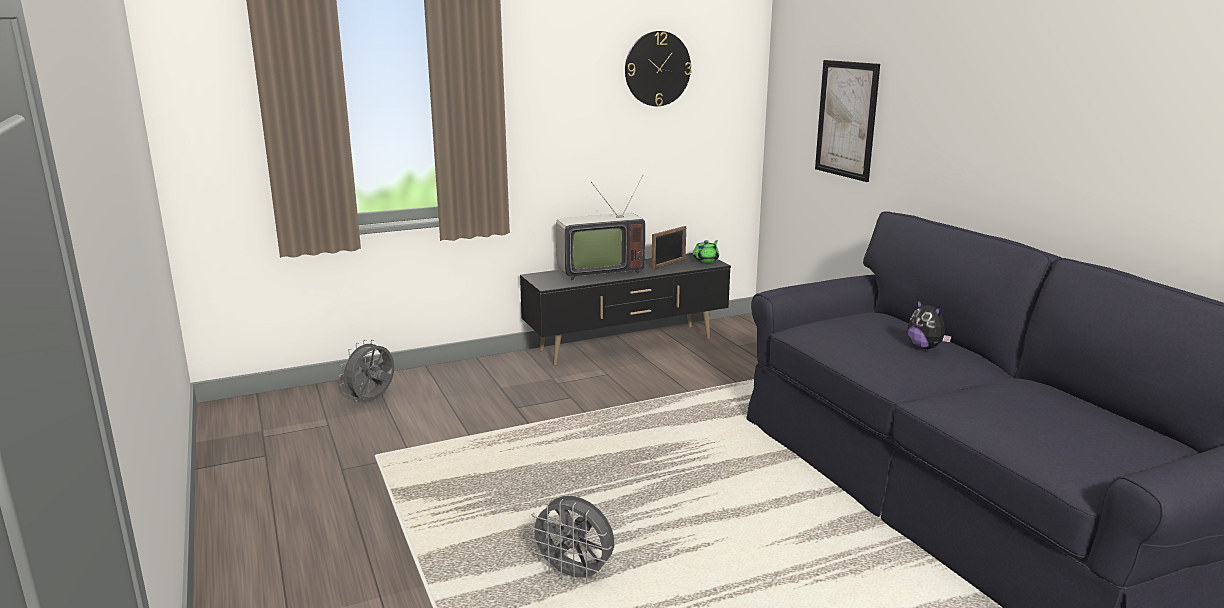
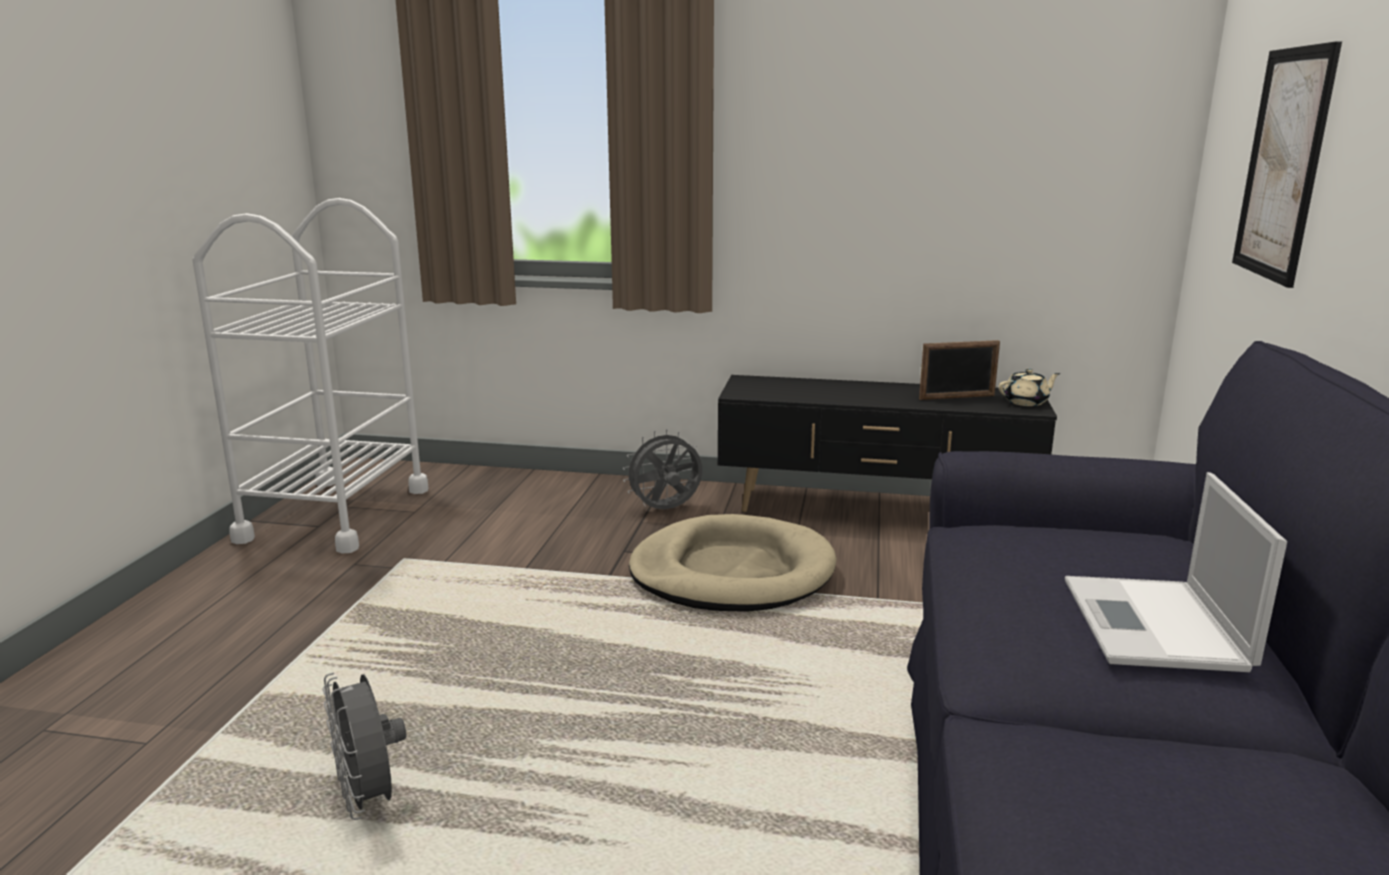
camera: 35 degrees right, 0 degrees up
grey fan [339,340,394,401] -> grey fan moved to [623,429,702,509]
television [556,175,645,280] -> none
wall clock [625,31,692,106] -> none
green teapot [693,240,719,263] -> beige teapot [999,369,1060,406]
plush toy [907,299,952,349] -> laptop [1065,472,1287,672]
none -> white cart [193,198,429,553]
none -> beige dog bed [629,514,837,612]

